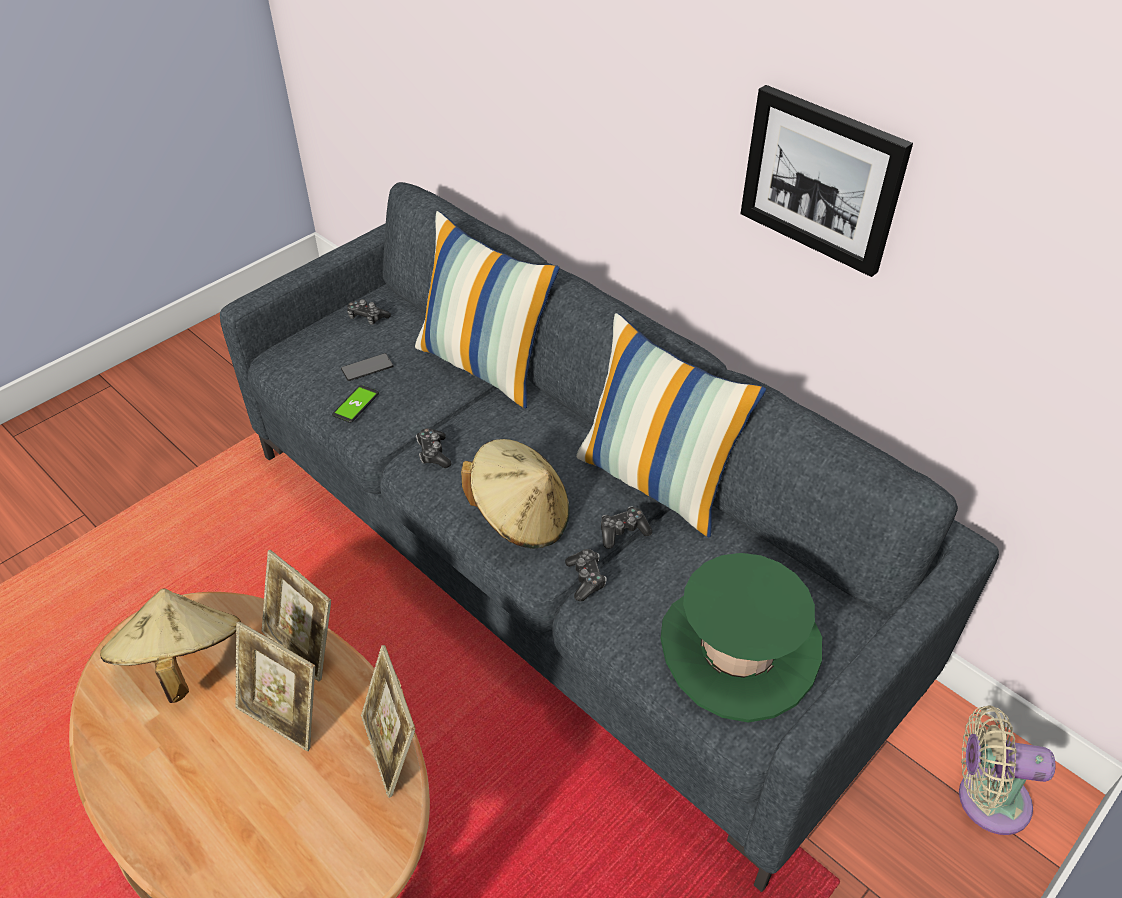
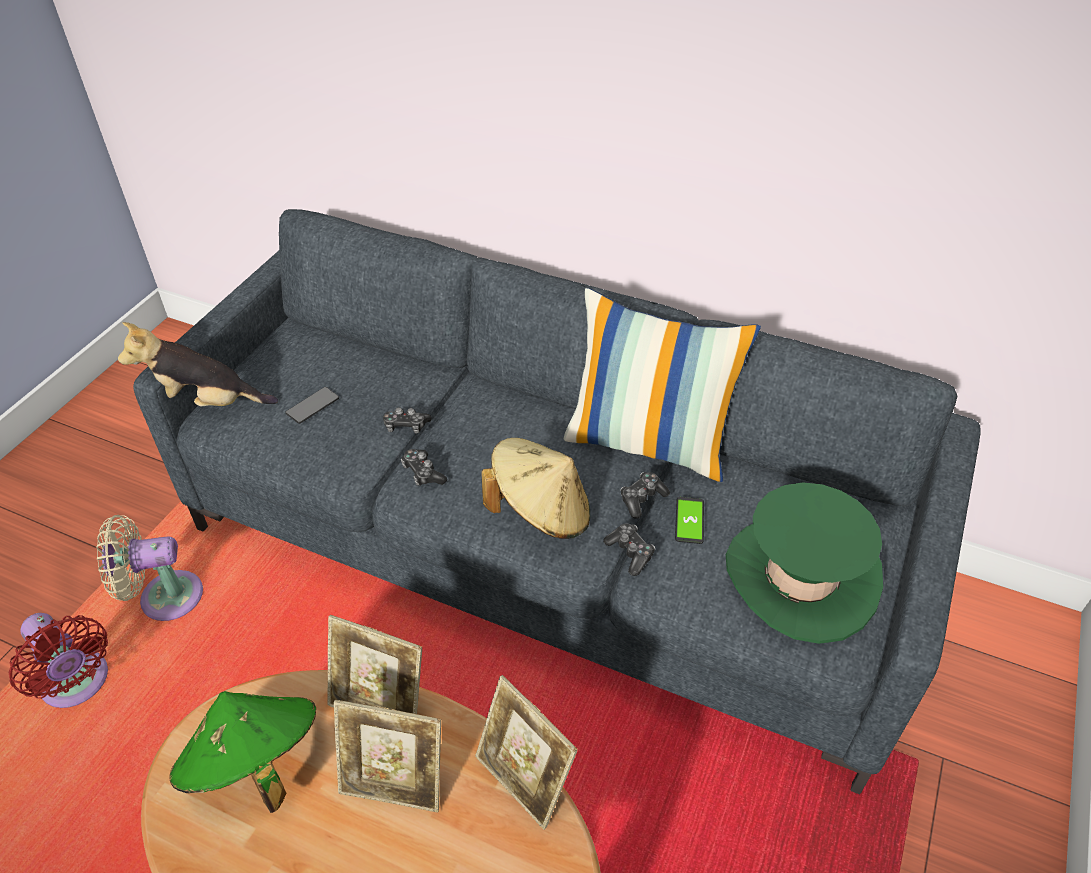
camera: 20 degrees left, 0 degrees up
beige hat [100,589,241,703] -> green hat [169,691,316,813]
phone [332,385,379,423] -> phone moved to [675,497,704,544]
game controller [347,299,391,325] -> game controller moved to [383,407,432,434]
pillow [415,211,560,409] -> none
picture [740,85,913,277] -> none
beige fan [959,705,1056,835] -> beige fan moved to [96,515,203,621]
none -> red fan [9,613,108,708]
none -> plush toy [118,322,278,406]

